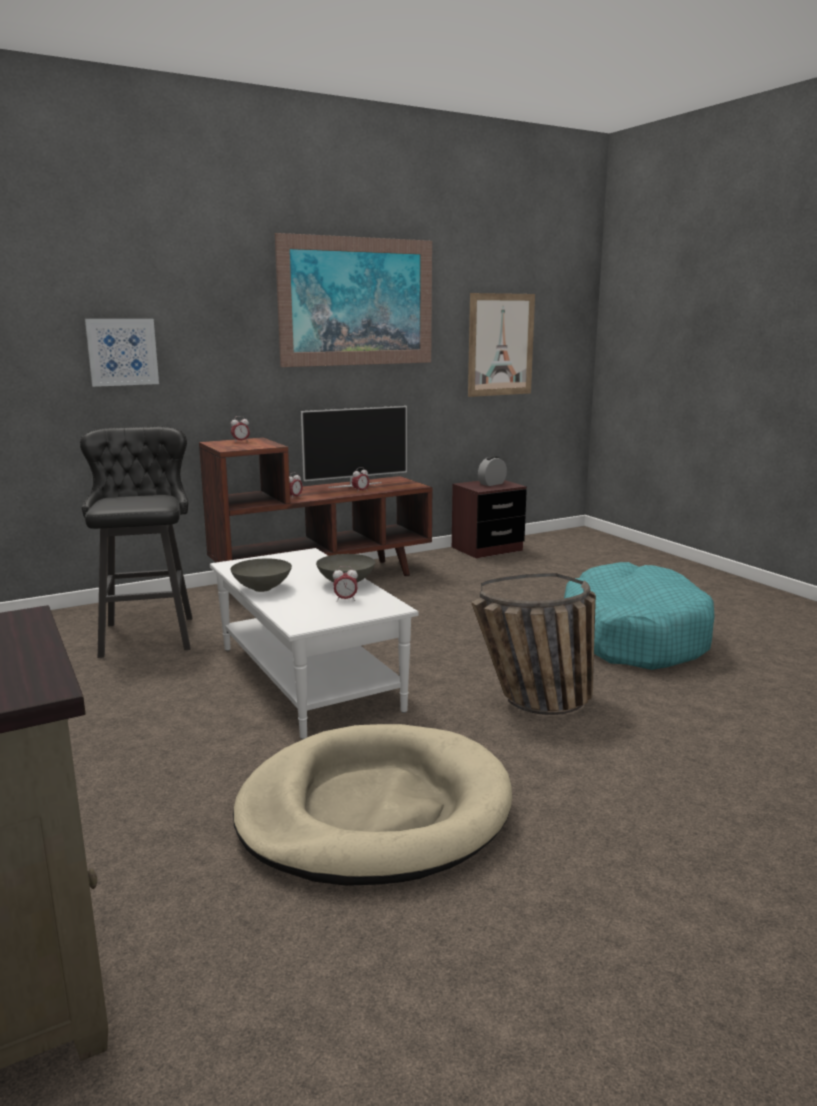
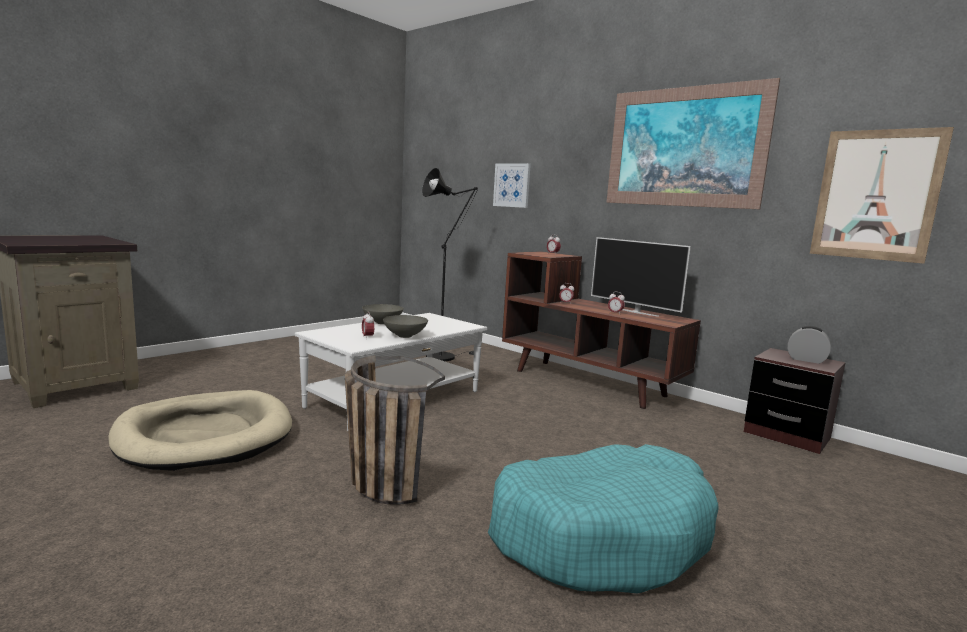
camera: 70 degrees right, 5 degrees down
black stool [80,426,192,658] -> black floor lamp [422,168,478,361]

